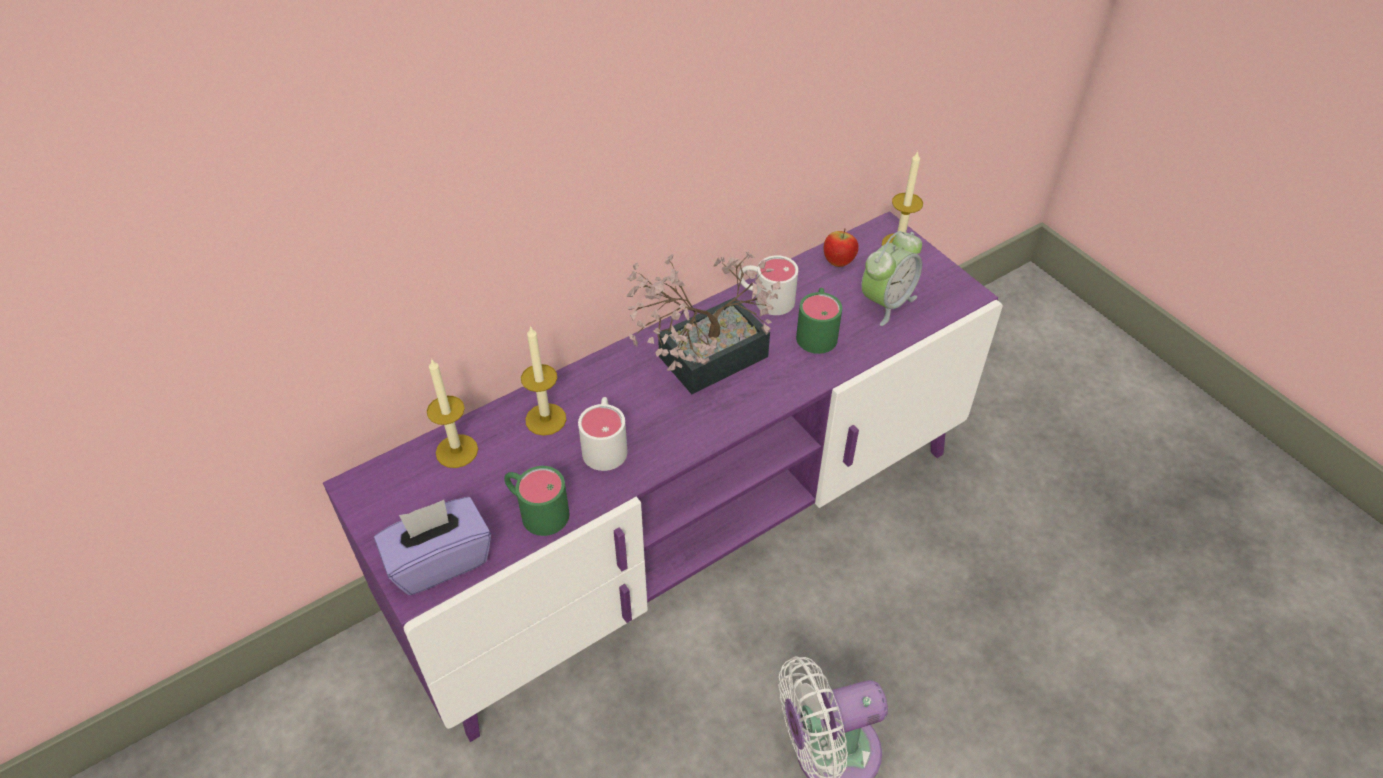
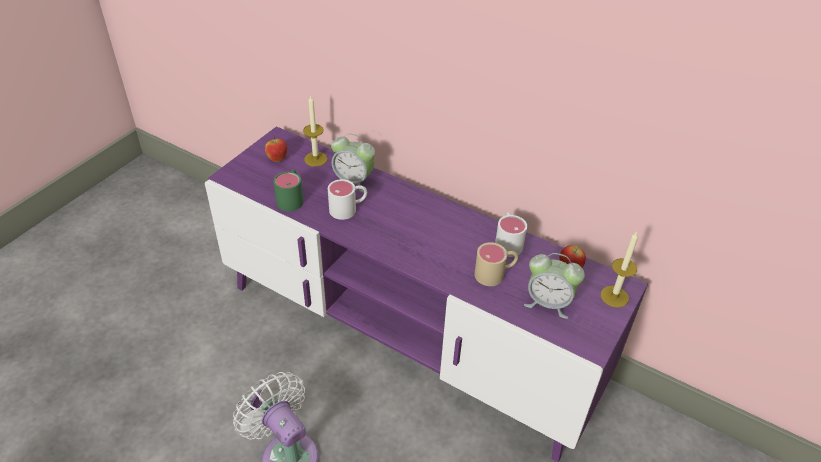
camera: 65 degrees right, 5 degrees down
purple tissue box [374,497,491,595] -> none
candle [521,325,566,436] -> alarm clock [331,133,375,193]
potted plant [626,252,781,394] -> none
green mug [796,288,842,354] -> beige mug [474,242,518,286]
none -> apple [265,136,287,162]

